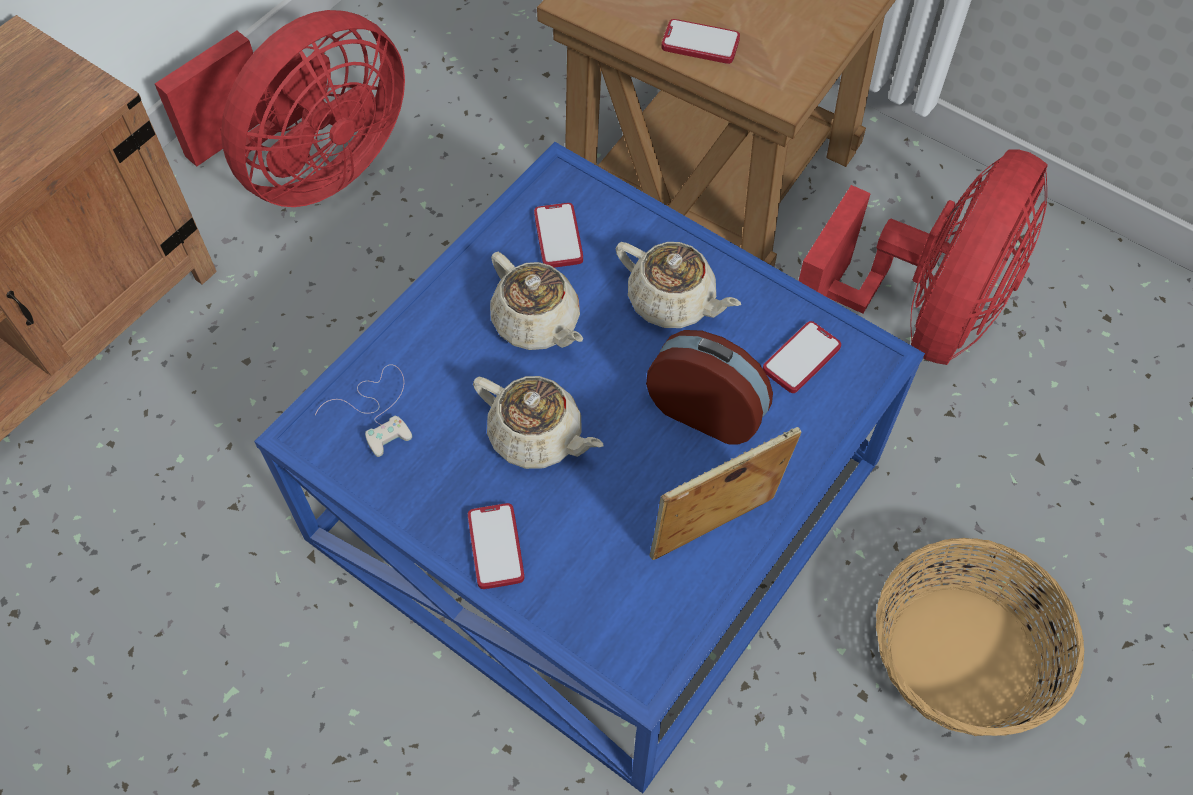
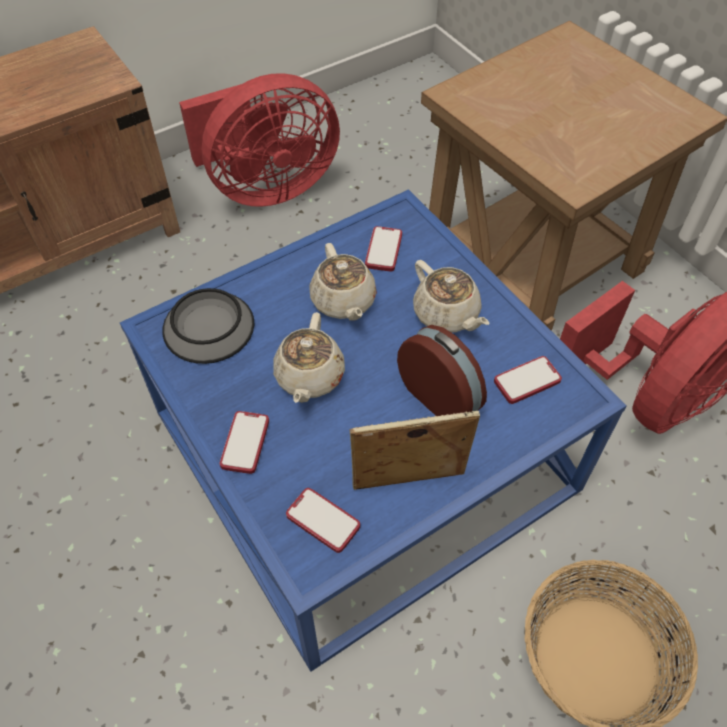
camera: 20 degrees right, 5 degrees down
white game controller [315,364,412,457] -> bowl [162,288,254,364]
beige teapot [473,376,604,469] -> beige teapot turned 45 degrees clockwise [273,312,345,403]
phone [661,19,740,64] -> phone moved to [286,488,360,553]

